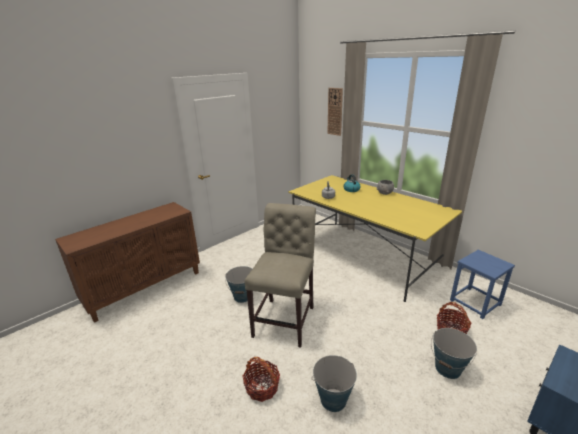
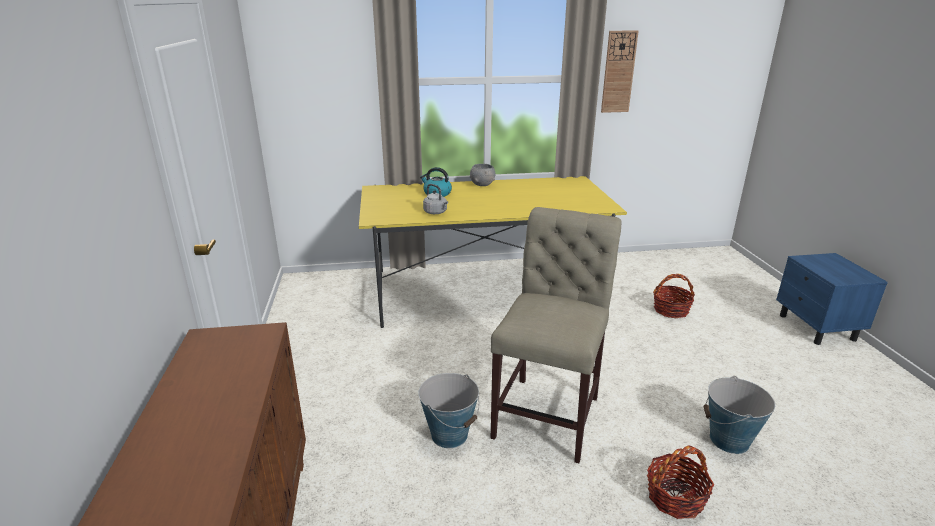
camera: 55 degrees left, 0 degrees up
beige chair [245,203,316,348] -> beige chair turned 60 degrees clockwise [491,207,622,463]
wall clock [327,88,343,136] -> wall clock moved to [601,30,639,113]
bucket [431,328,477,379] -> none
blue stool [450,250,515,319] -> none

